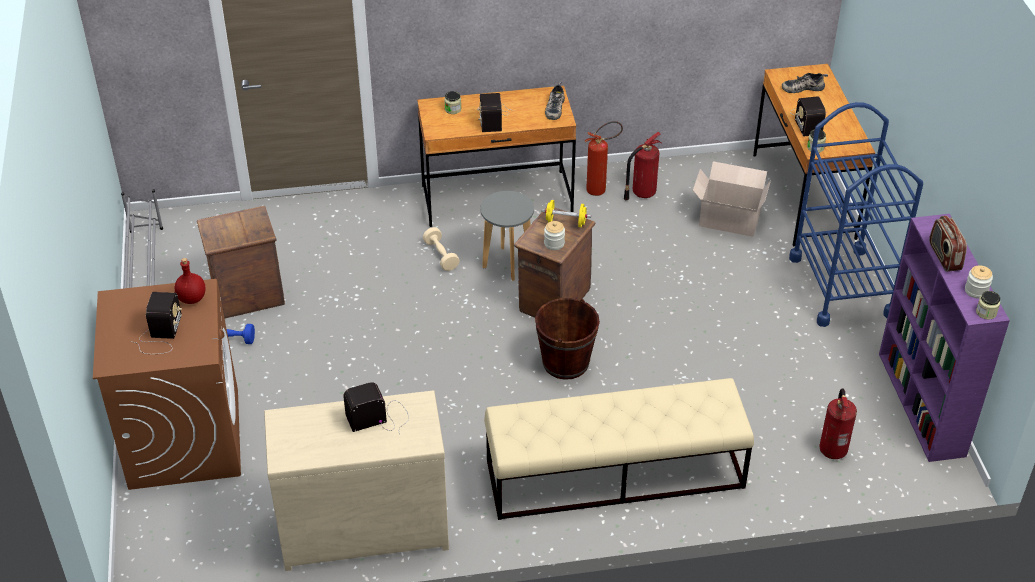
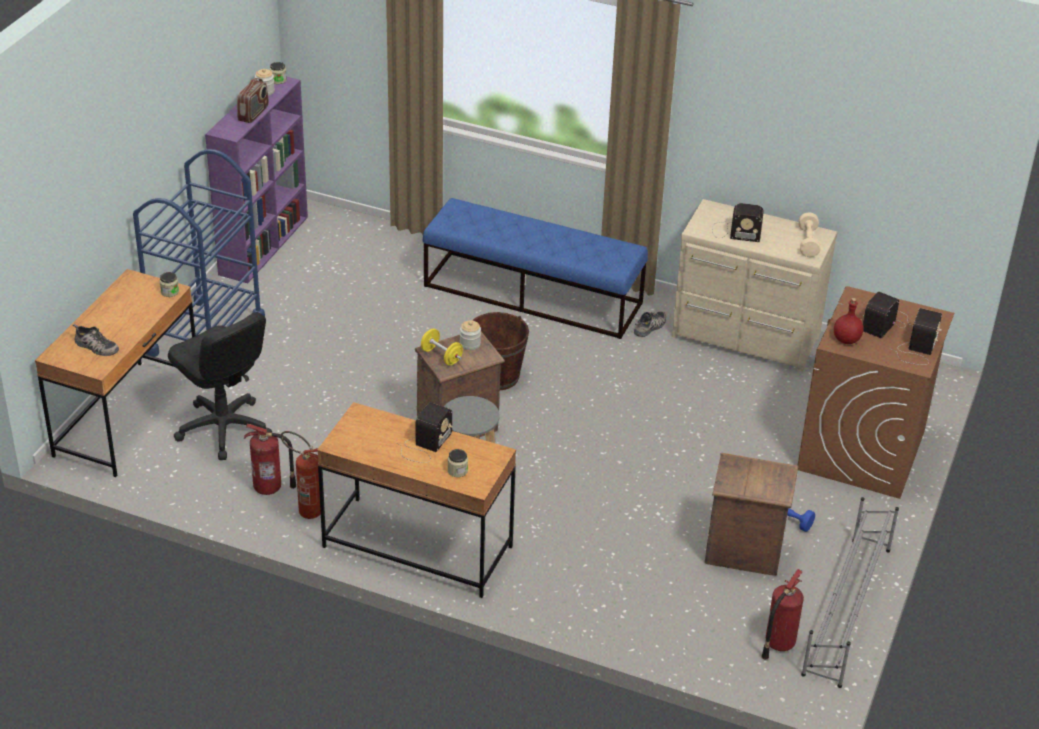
camera: 150 degrees left, 5 degrees down
beige dumbbell [423,227,460,271] -> beige dumbbell moved to [799,212,821,257]
beige bench [484,378,754,520] -> blue bench [423,198,648,339]
shoe [545,82,565,120] -> shoe moved to [634,311,666,337]
cardboard box [693,161,771,237] -> black office chair [168,312,272,460]
radio [790,96,826,137] -> radio moved to [891,308,942,365]
fire extinguisher [820,389,857,459] -> fire extinguisher moved to [762,569,804,659]

